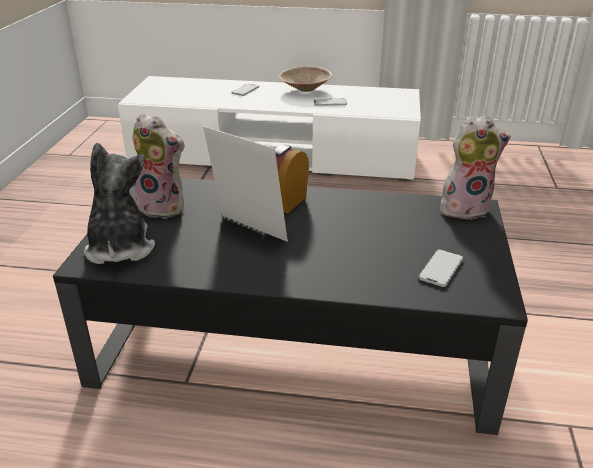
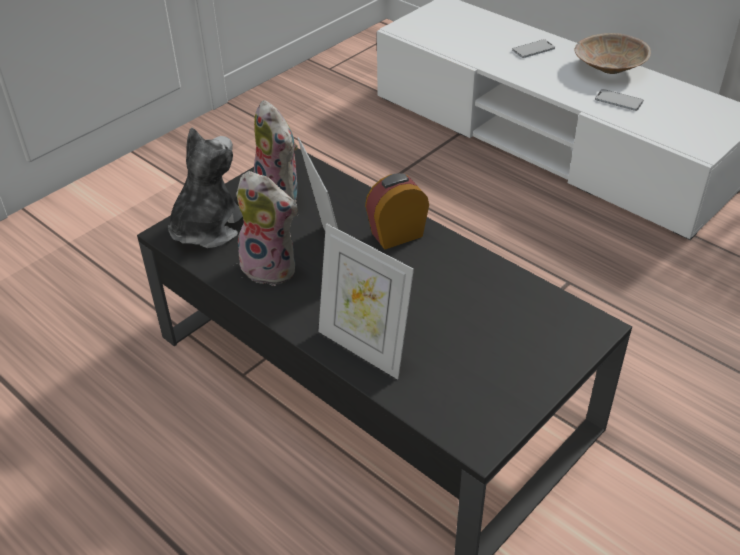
camera: 35 degrees right, 10 degrees up
phone [418,249,463,287] -> none
plush toy [440,116,511,220] -> plush toy moved to [236,171,299,286]
none -> picture frame [318,224,414,380]

